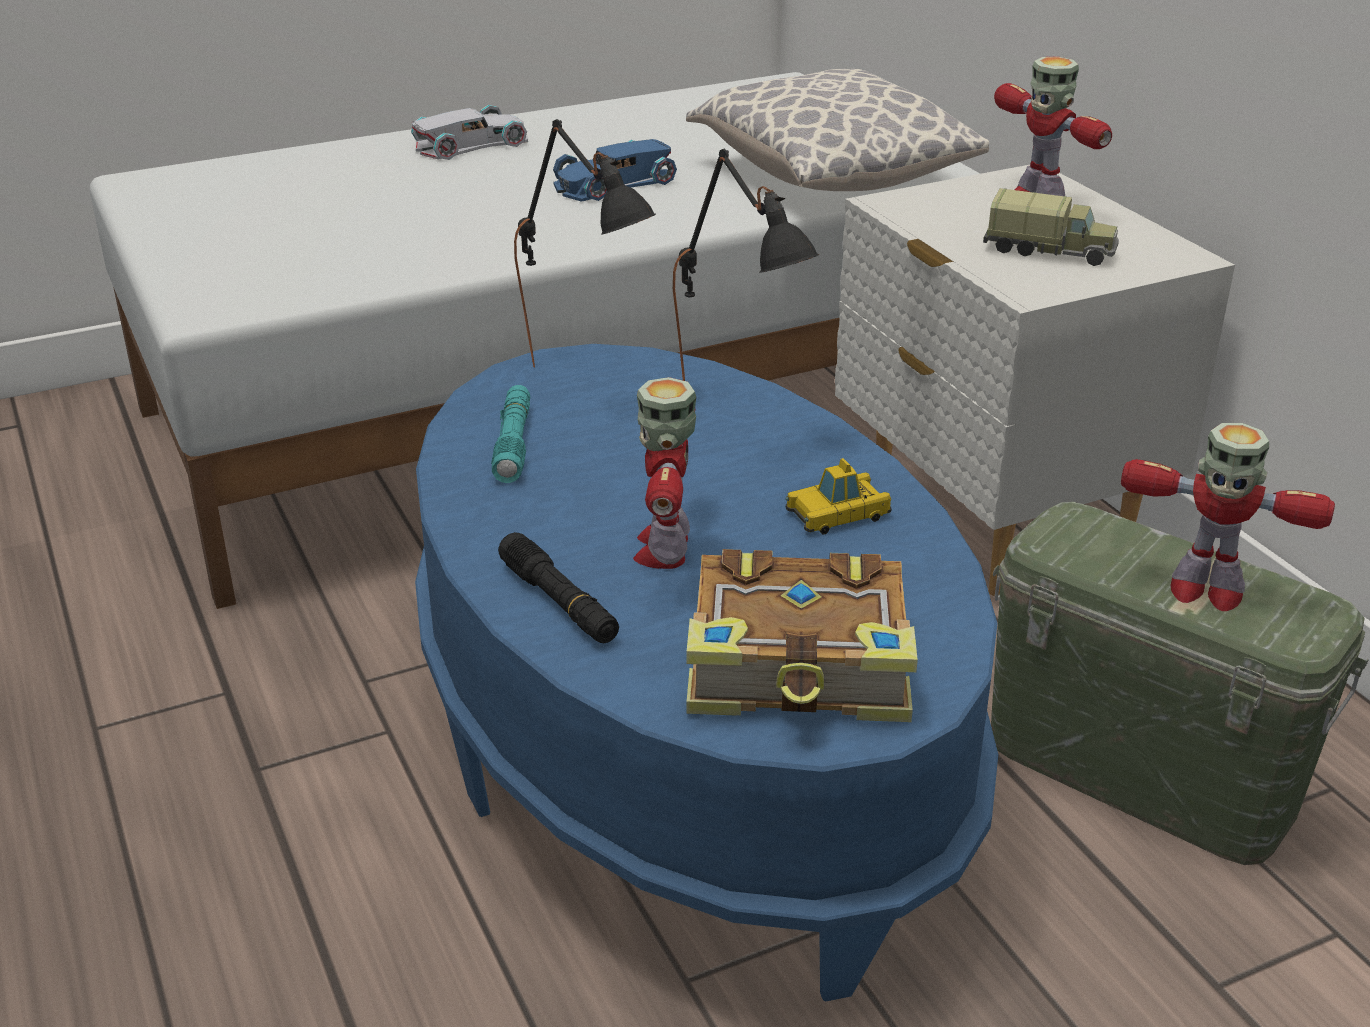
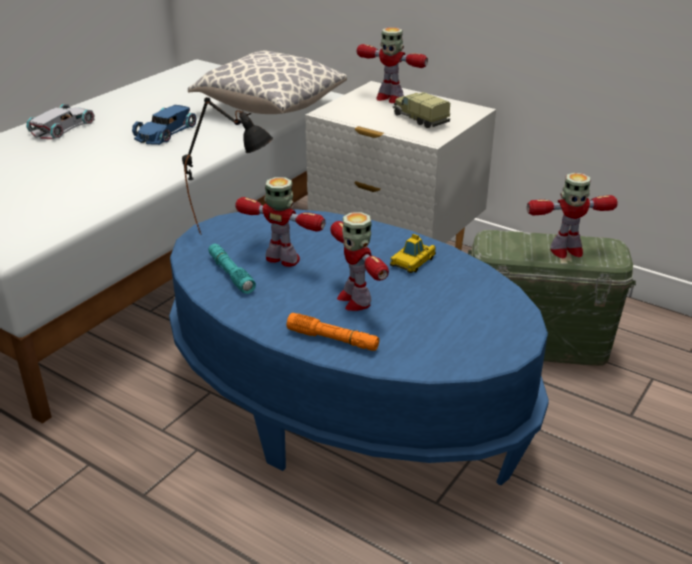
camera: 30 degrees left, 0 degrees up
black flashlight [498,532,619,643] -> orange flashlight [287,313,379,351]
black table lamp [673,149,819,381] -> none
book [687,549,918,722] -> none
toy truck [983,188,1119,266] -> toy truck turned 120 degrees counterclockwise [393,92,450,128]
none -> toy robot [236,177,326,267]

